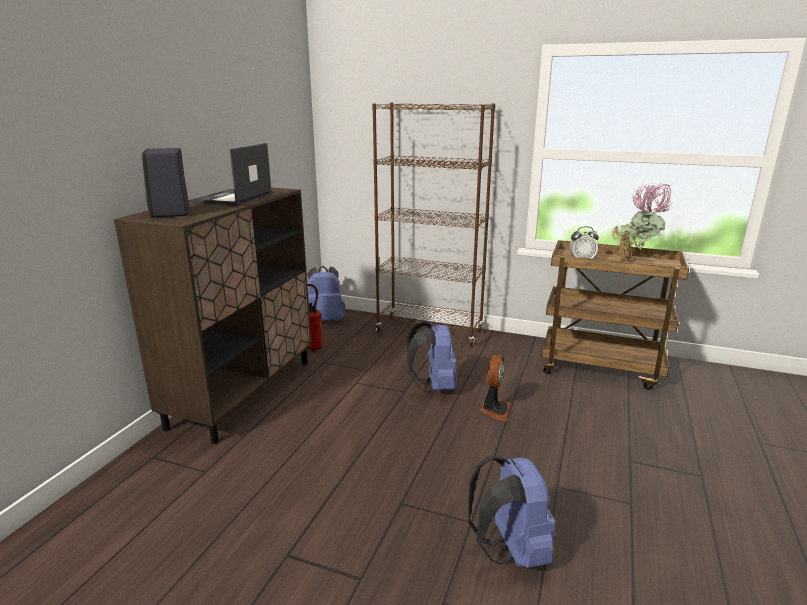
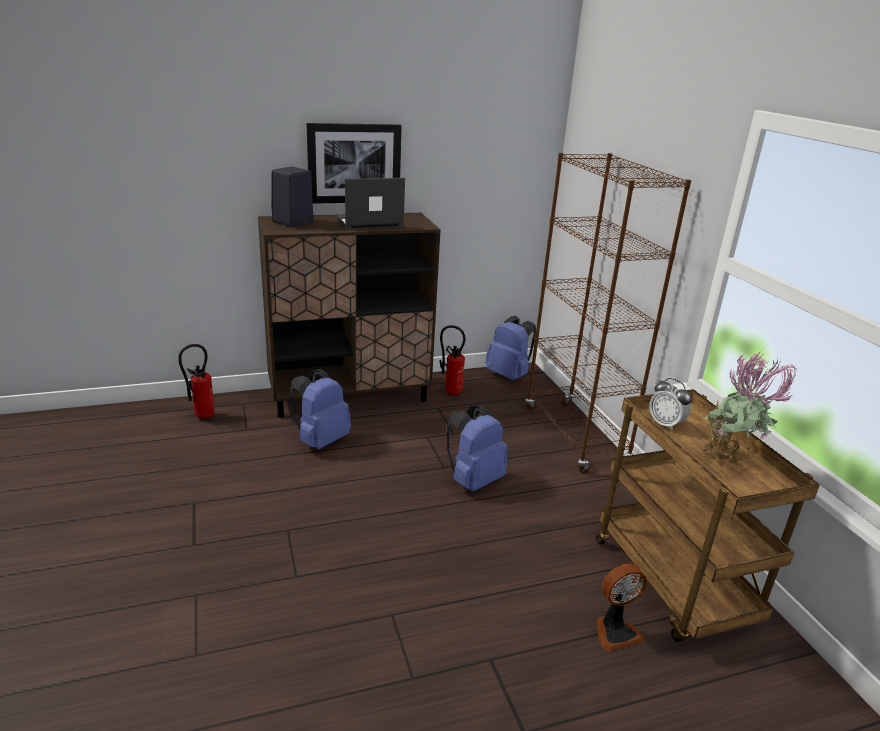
camera: 50 degrees right, 5 degrees up
blue backpack [468,455,556,568] -> blue backpack moved to [290,369,351,450]
fan [480,355,511,421] -> fan moved to [597,564,647,652]
none -> fire extinguisher [178,344,215,420]
none -> picture [306,123,402,204]

